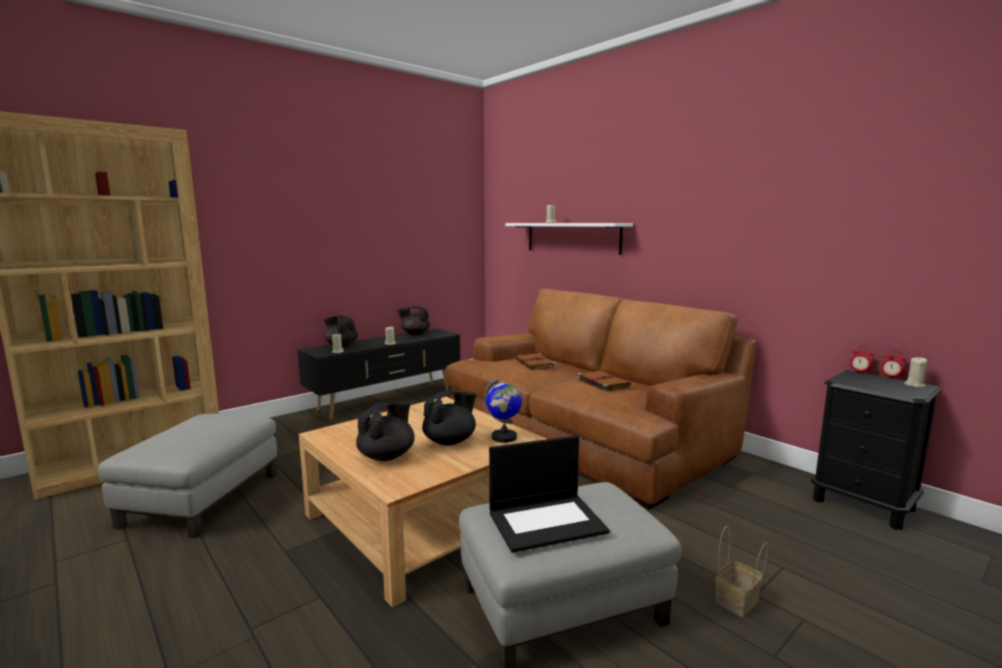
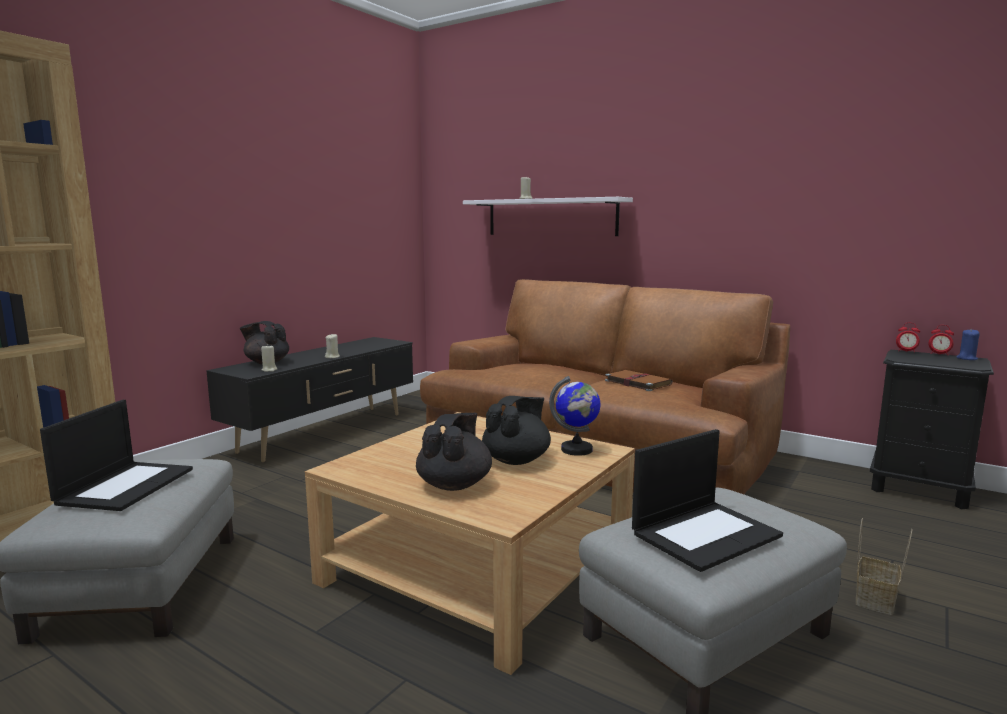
camera: 15 degrees left, 0 degrees up
black teapot [398,306,430,335] -> none
brown book [515,353,556,370] -> none
beige candle [904,357,928,387] -> blue candle [956,329,980,360]
none -> laptop [40,400,193,511]

